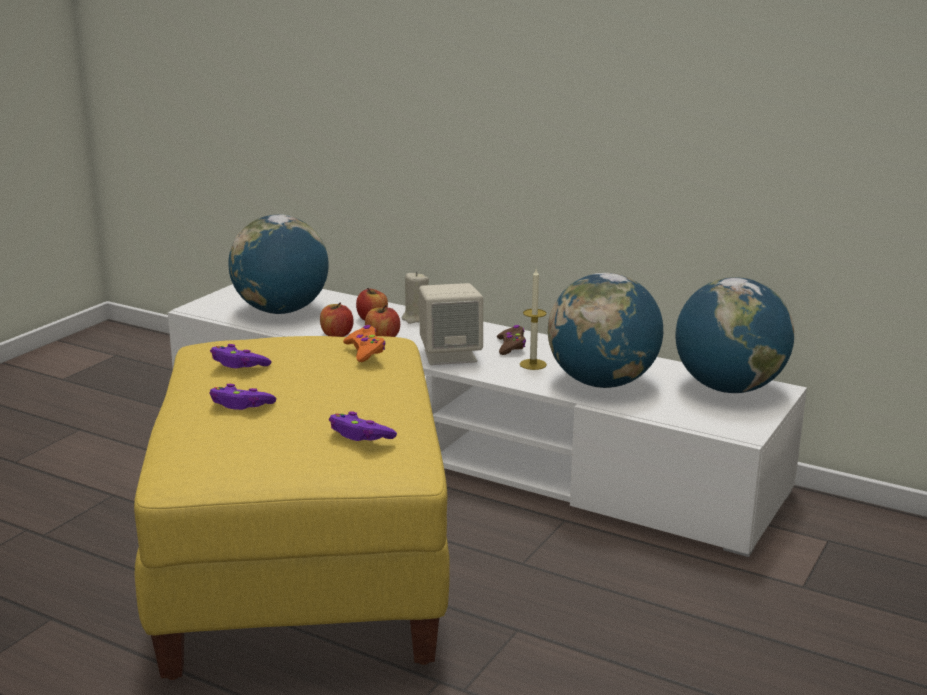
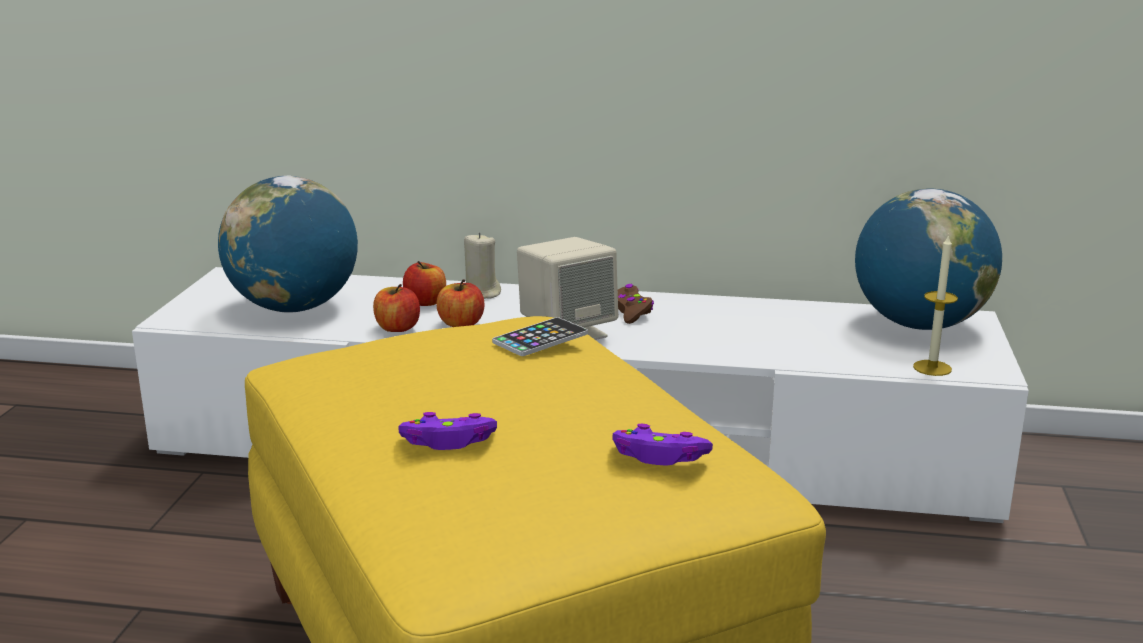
camera: 20 degrees left, 0 degrees up
purple game controller [210,344,272,369] -> none
orange game controller [343,325,386,362] -> phone [492,317,588,356]
candle [520,269,547,370] -> candle moved to [913,234,958,376]
globe [548,273,663,388] -> none

